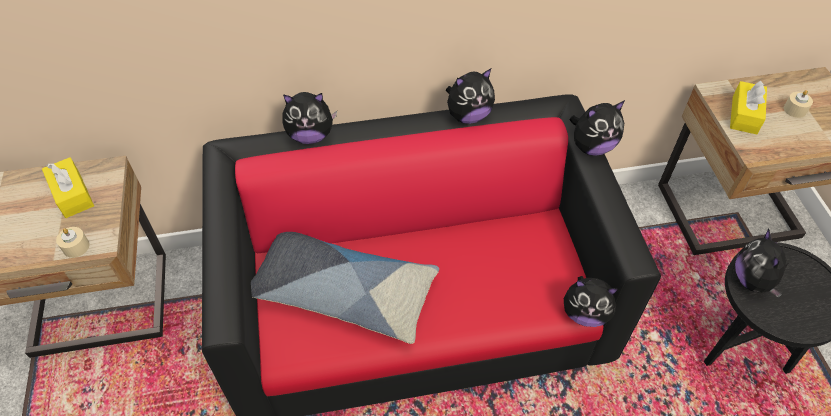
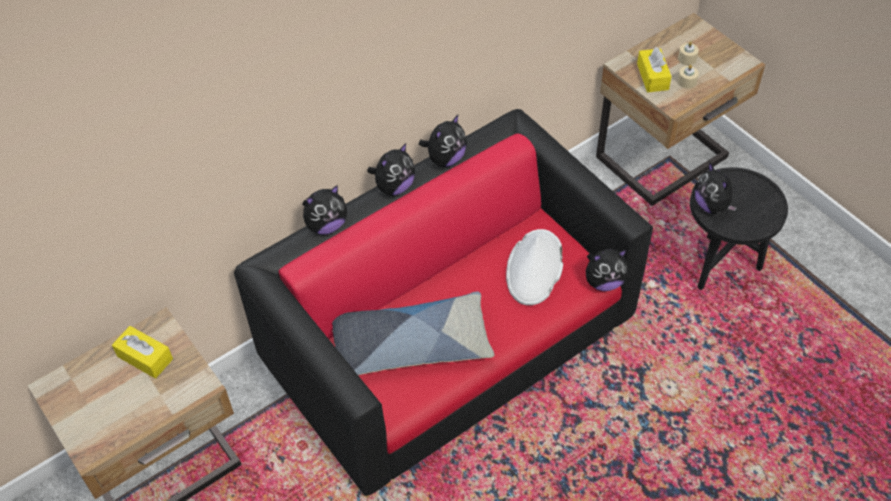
camera: 25 degrees left, 0 degrees up
beige candle [56,227,90,258] -> beige candle moved to [677,65,699,89]
plush toy [569,100,625,156] -> plush toy moved to [367,143,415,195]
none -> white hat [506,229,563,305]

